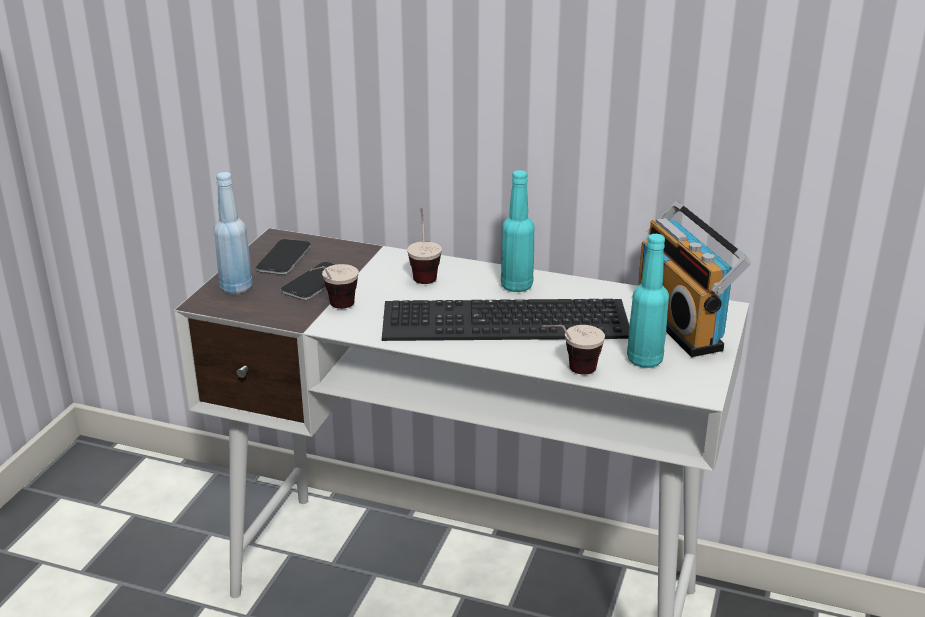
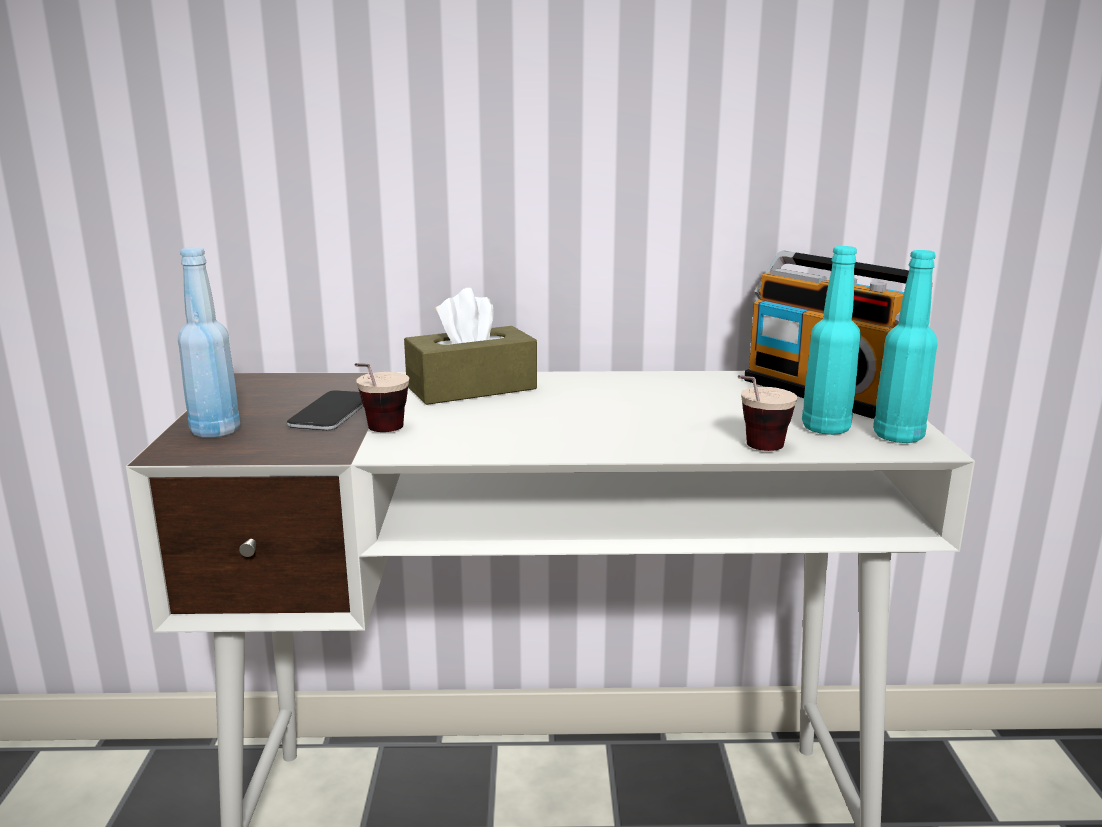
camera: 20 degrees left, 10 degrees down
phone [256,239,311,275] -> none
keyboard [382,299,629,341] -> none
cup [407,208,442,284] -> brown tissue box [404,288,537,405]
turquoise bottle [501,170,535,292] -> turquoise bottle moved to [873,250,937,443]

